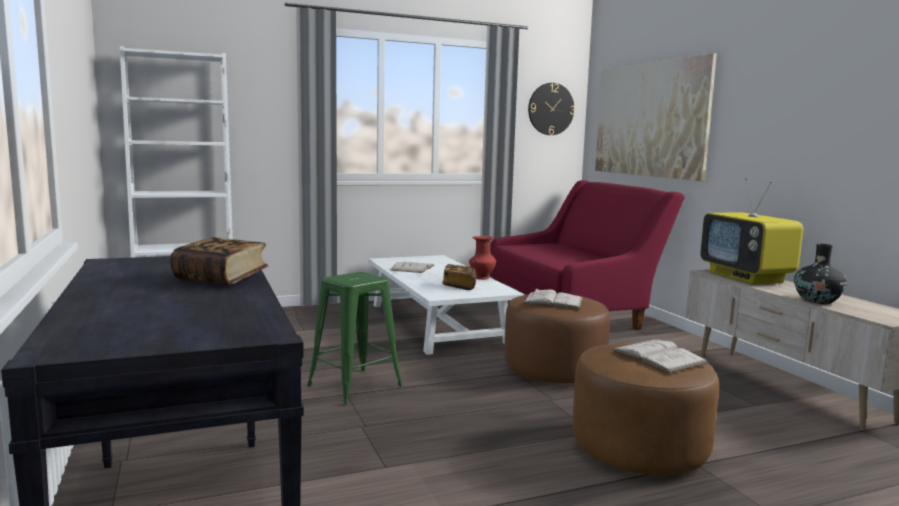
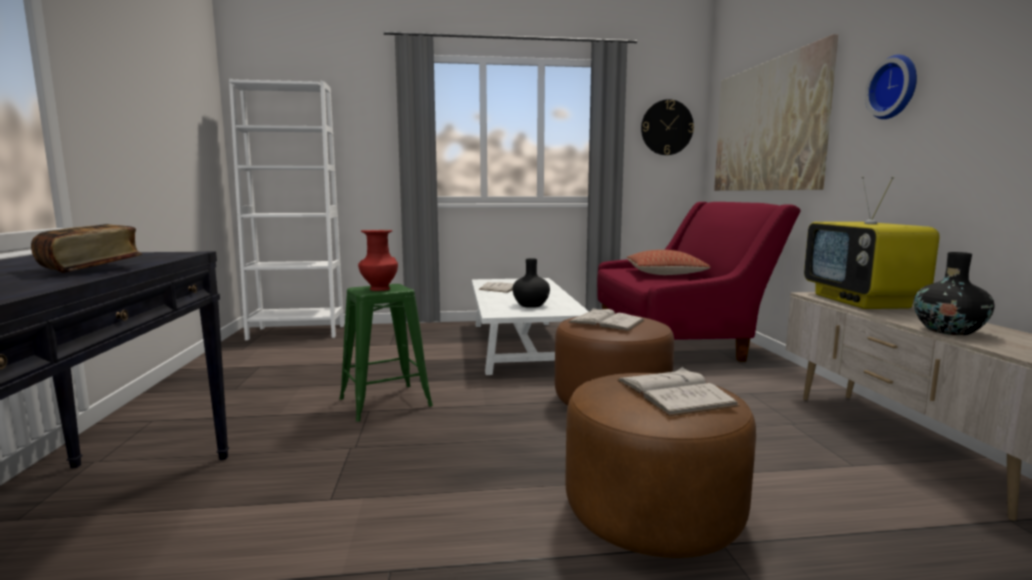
camera: 15 degrees right, 0 degrees up
book [442,264,476,290] -> black vase [513,258,550,308]
red vase [469,236,496,280] -> red vase moved to [358,230,398,291]
none -> pillow [627,250,710,275]
none -> wall clock [865,54,917,119]

